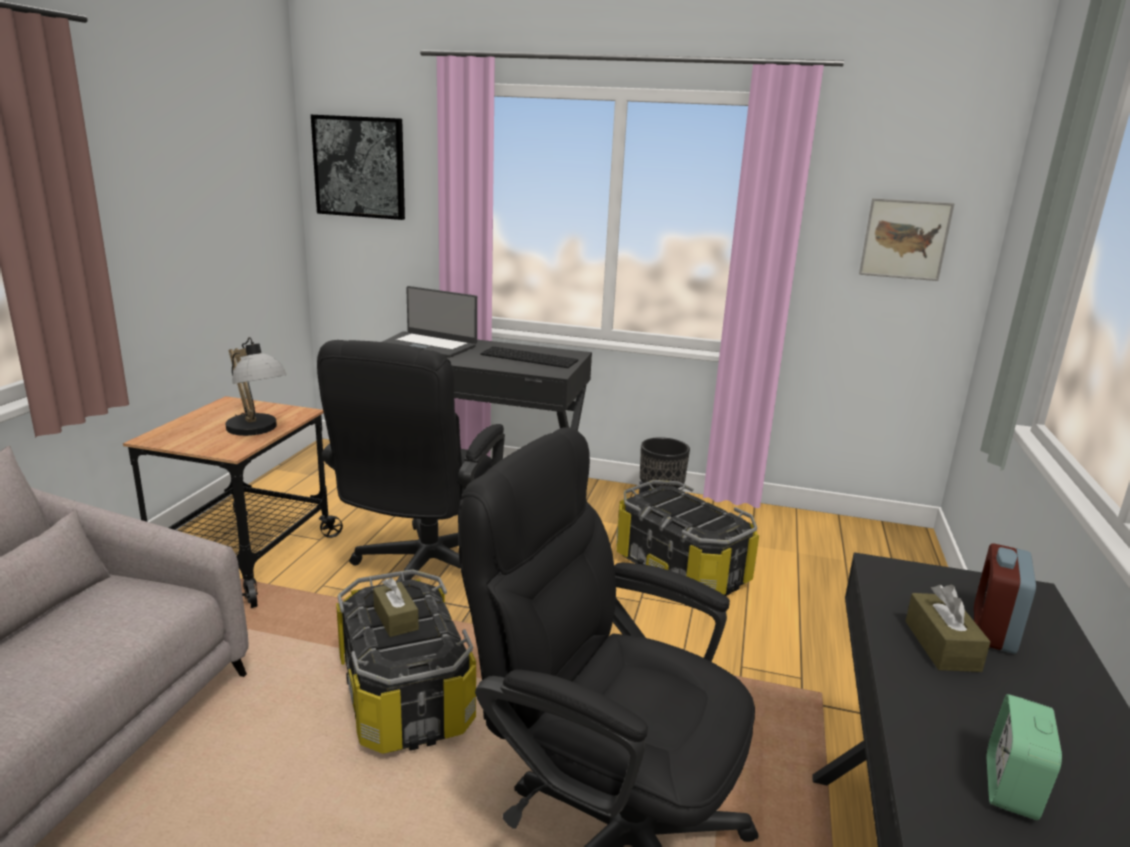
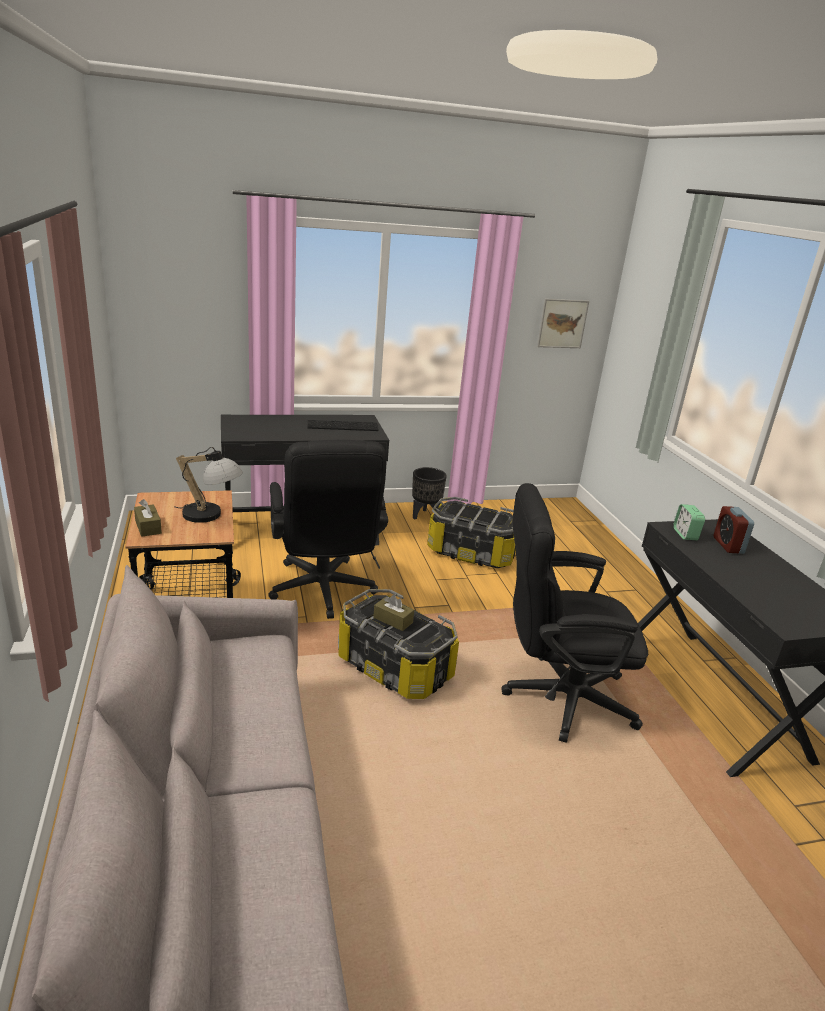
camera: 30 degrees left, 5 degrees up
picture [311,115,405,220] -> none
laptop [382,286,477,358] -> none
brown tissue box [905,585,991,672] -> brown tissue box moved to [134,499,162,537]
alarm clock [986,694,1062,820] -> alarm clock moved to [673,504,705,540]

